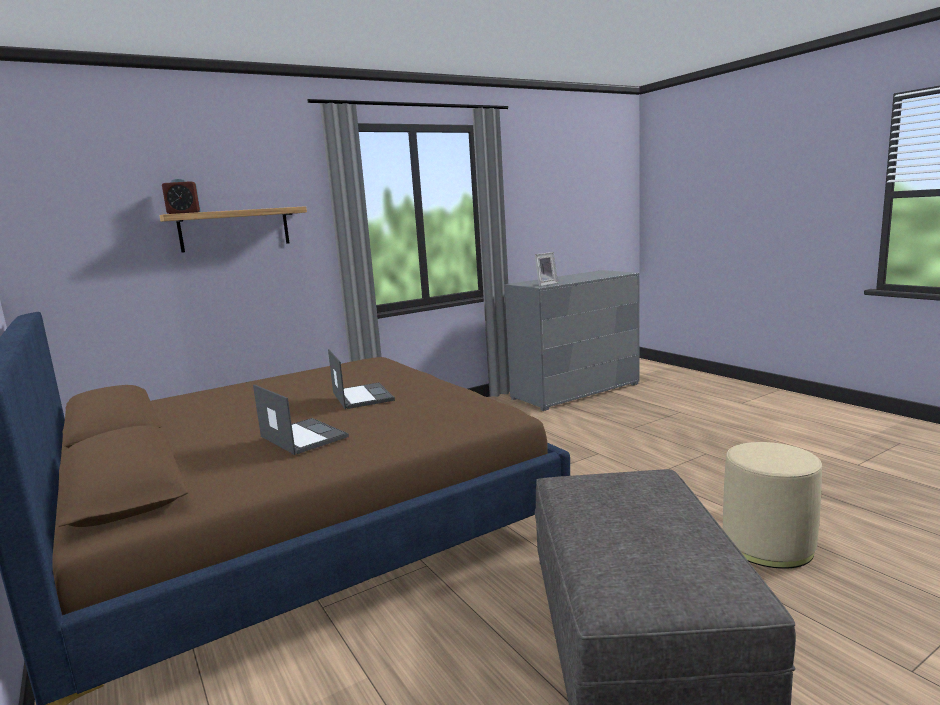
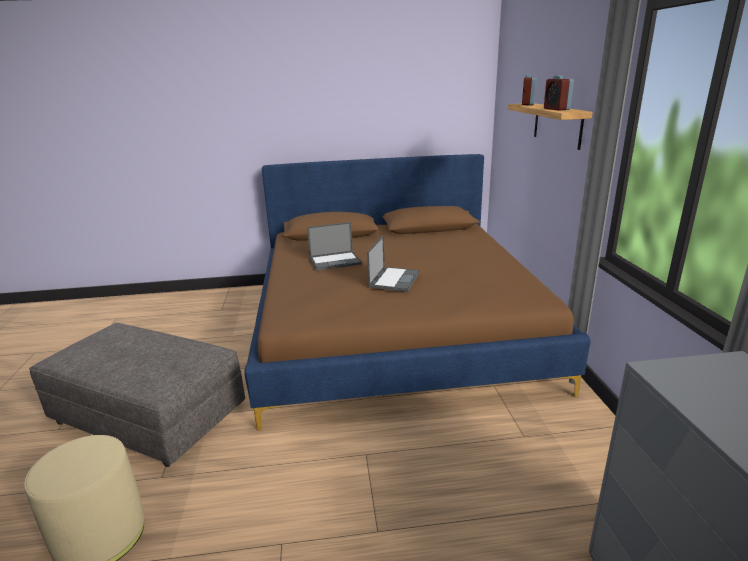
camera: 115 degrees right, 10 degrees up
laptop [328,349,395,409] -> laptop turned 75 degrees counterclockwise [367,235,420,292]
picture frame [534,252,558,286] -> none
none -> alarm clock [544,75,574,111]

